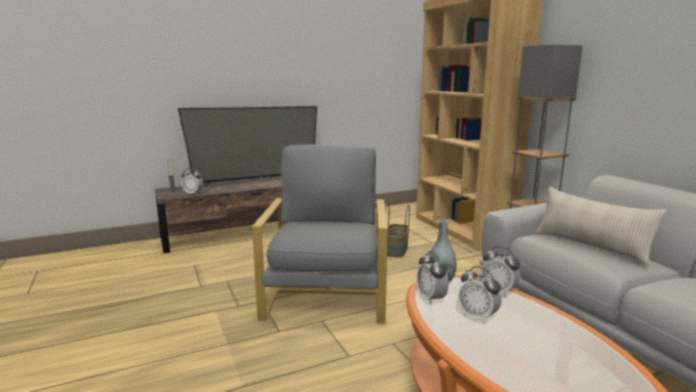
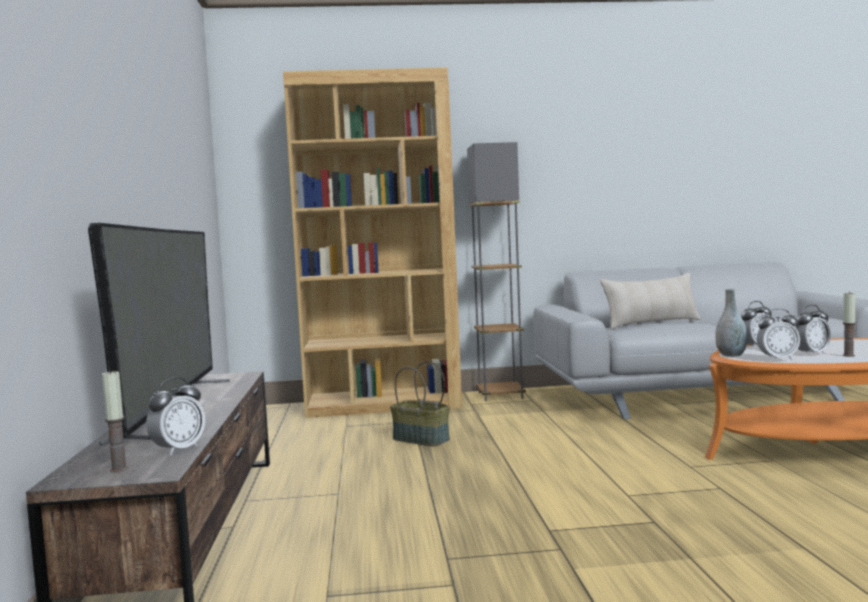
camera: 70 degrees left, 10 degrees down
grey armchair [252,144,388,324] -> none
none -> candle [843,291,856,357]

